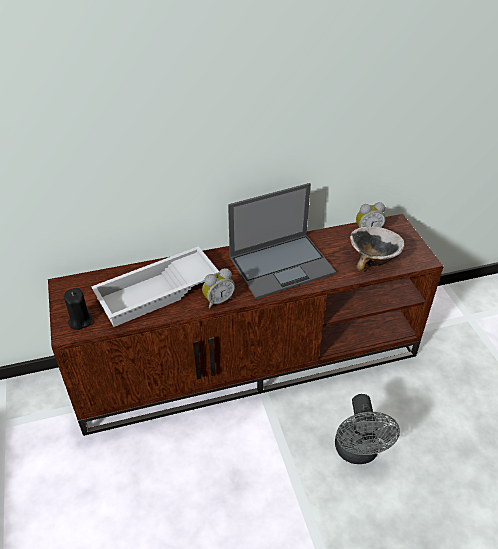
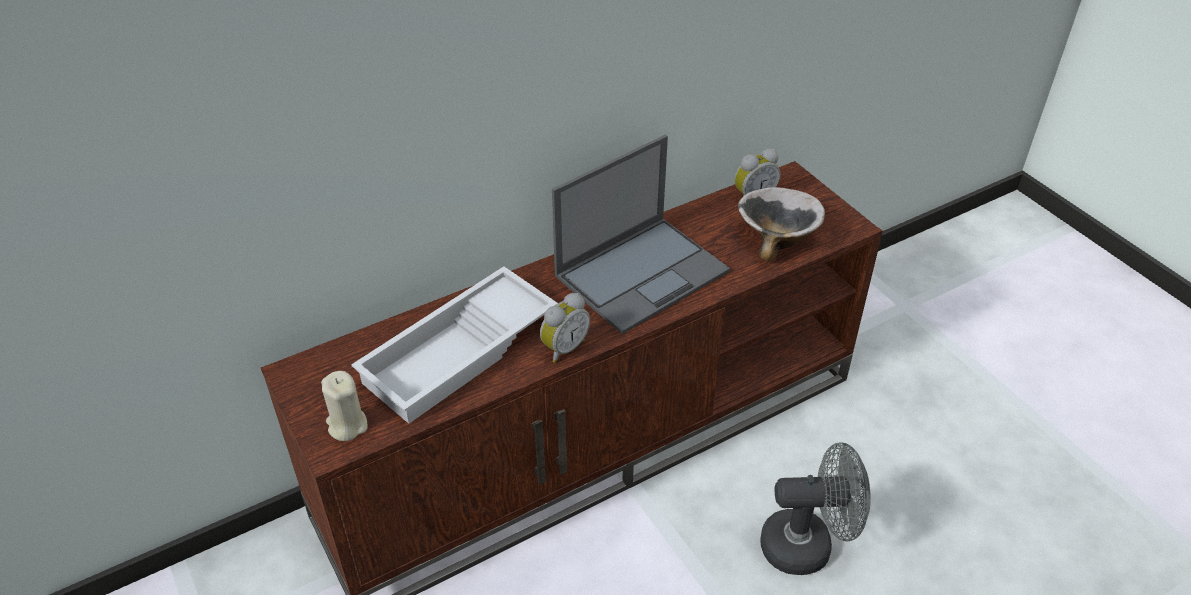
camera: 15 degrees left, 0 degrees up
black candle [64,288,92,330] -> beige candle [321,371,368,441]
grey fan [335,394,400,464] -> grey fan turned 75 degrees counterclockwise [760,442,871,575]

